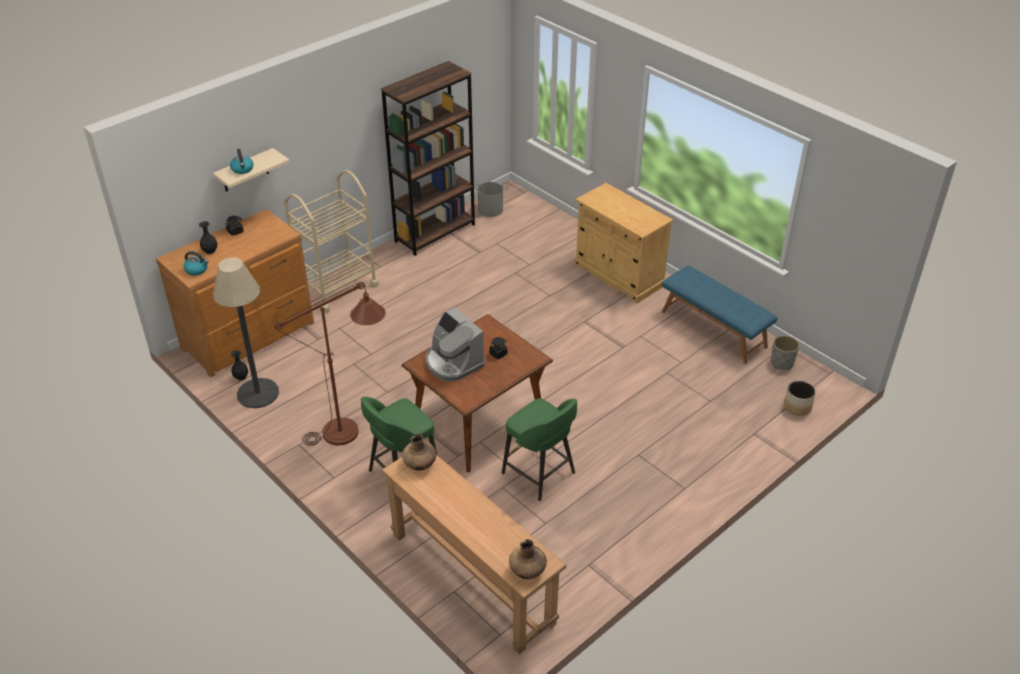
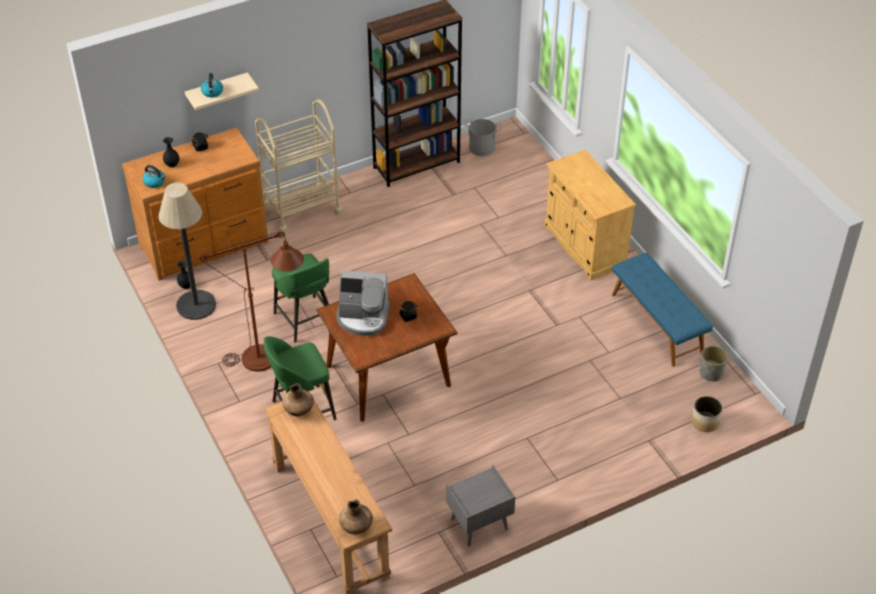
camera: 15 degrees right, 5 degrees up
coffee machine [425,308,485,382] -> coffee machine turned 60 degrees counterclockwise [336,270,390,336]
green stool [502,398,577,501] -> green stool moved to [272,253,329,343]
none -> grey nightstand [446,465,515,546]

